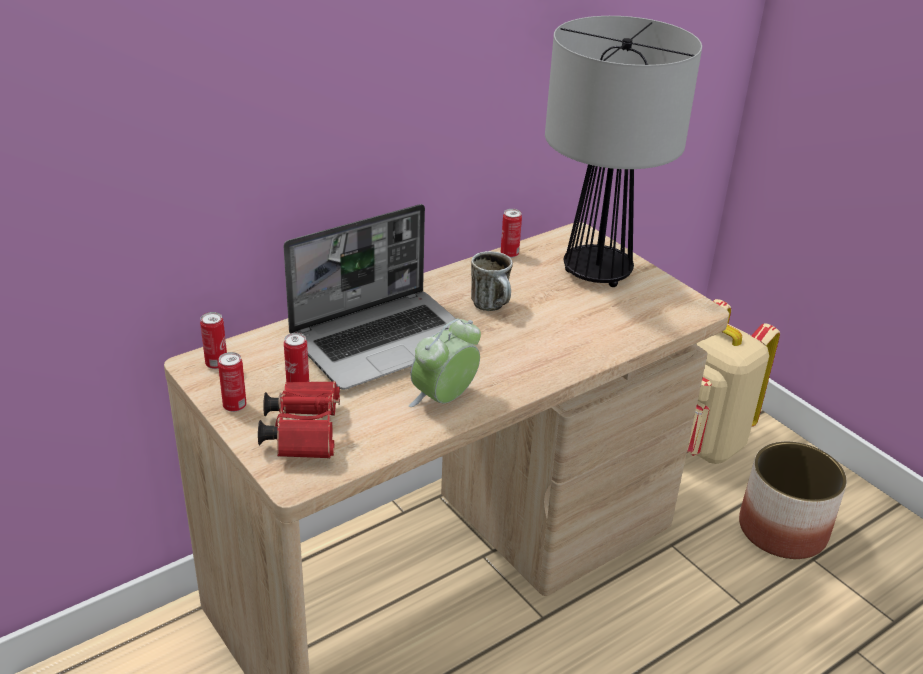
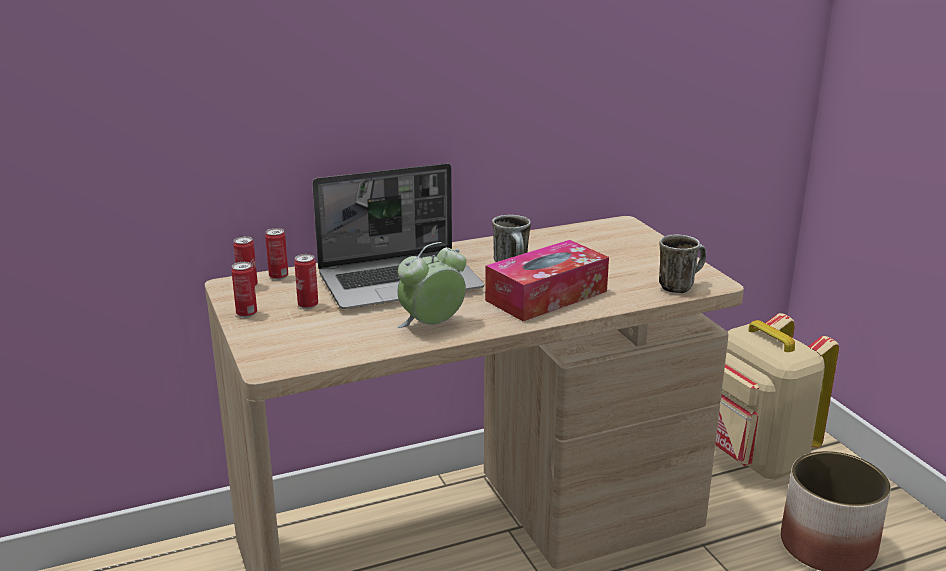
camera: 15 degrees right, 10 degrees down
red binoculars [258,381,340,459] -> none
can [501,209,522,258] -> can moved to [265,228,288,280]
table lamp [545,16,702,287] -> none
none -> tissue box [485,240,609,321]
none -> mug [659,235,706,293]

